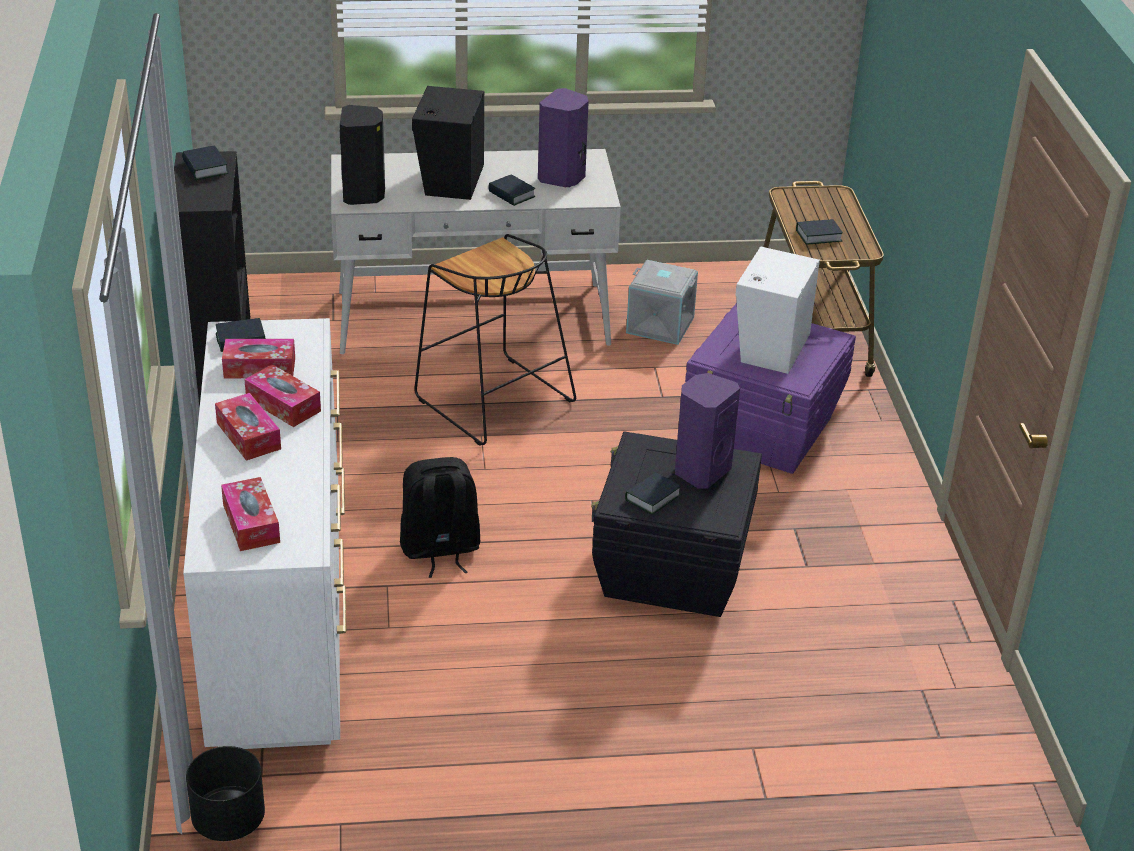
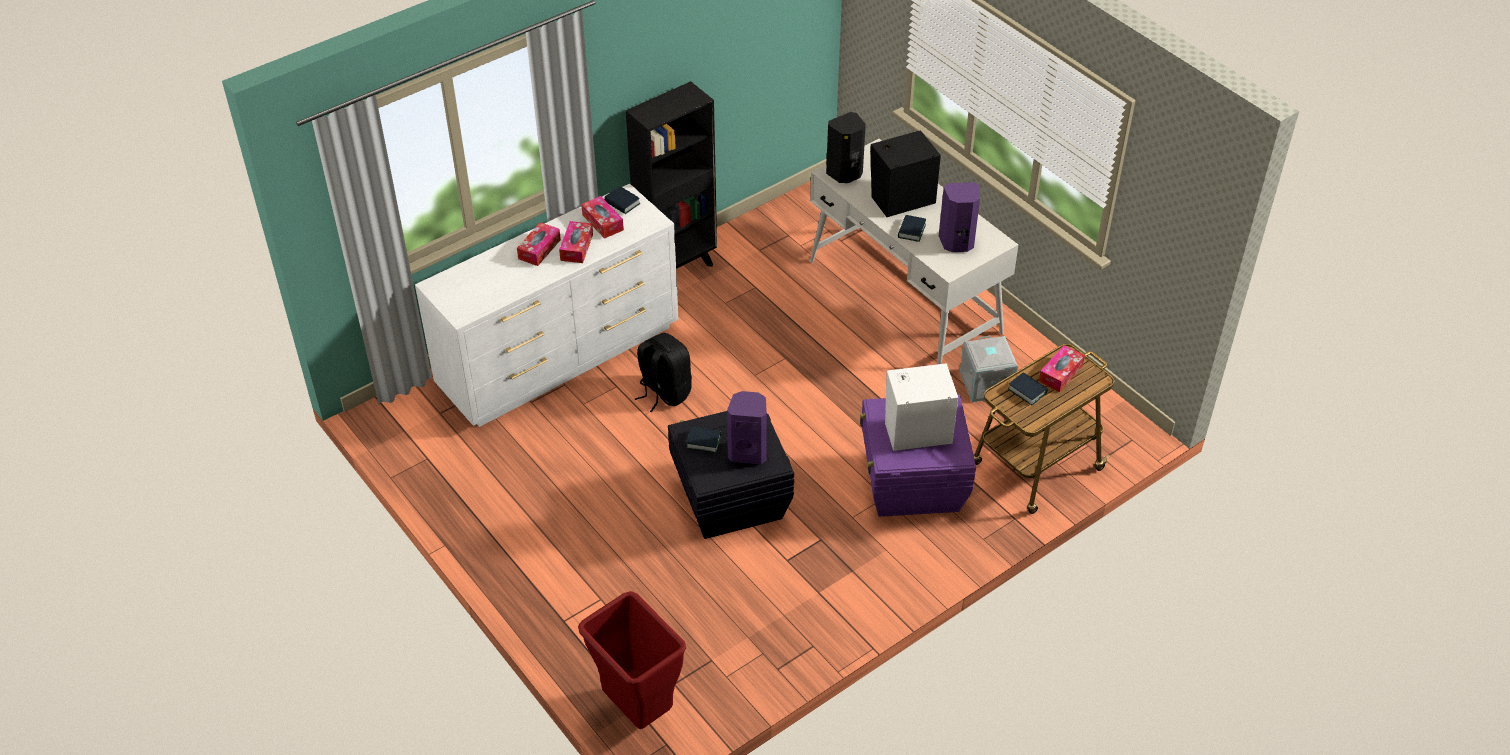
camera: 60 degrees right, 10 degrees up
book [182,146,228,180] -> none
black planter [186,746,265,841] -> none
tissue box [221,477,280,551] -> tissue box moved to [1039,345,1085,392]
black stool [414,234,576,446] -> none
none -> red trash can [578,591,686,729]

